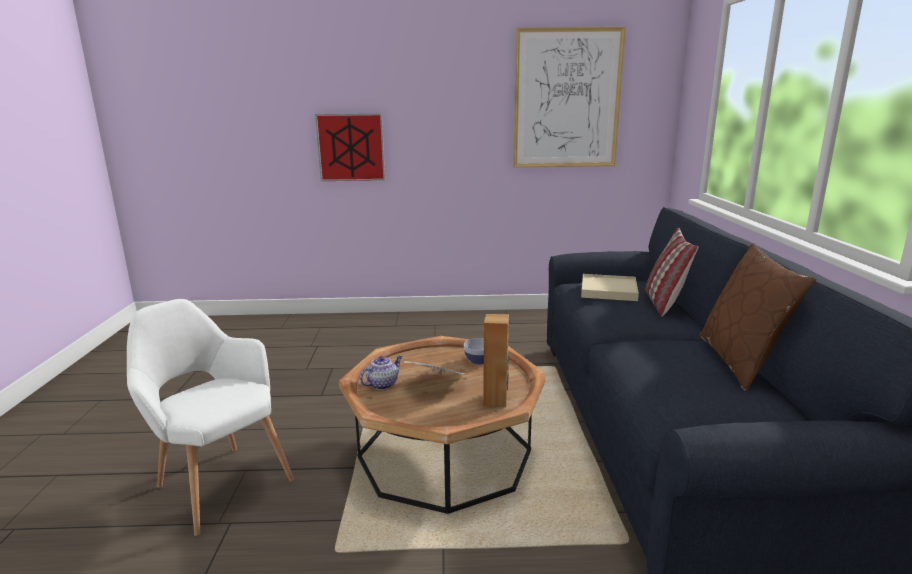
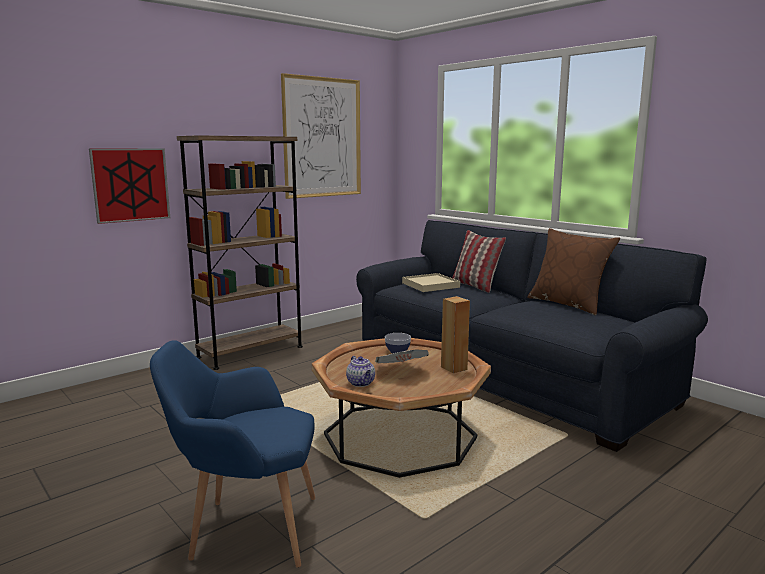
camera: 40 degrees left, 5 degrees down
white armchair [127,299,294,536] -> blue armchair [150,340,315,568]
teapot [360,356,402,390] -> teapot turned 150 degrees clockwise [346,356,375,387]
none -> brown bookcase [177,135,303,370]

